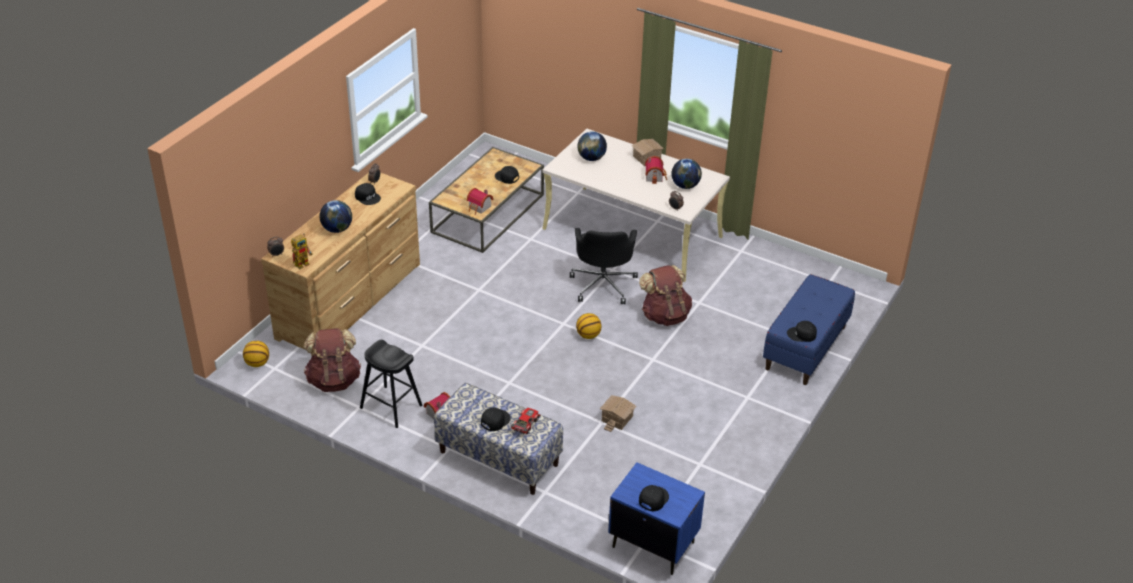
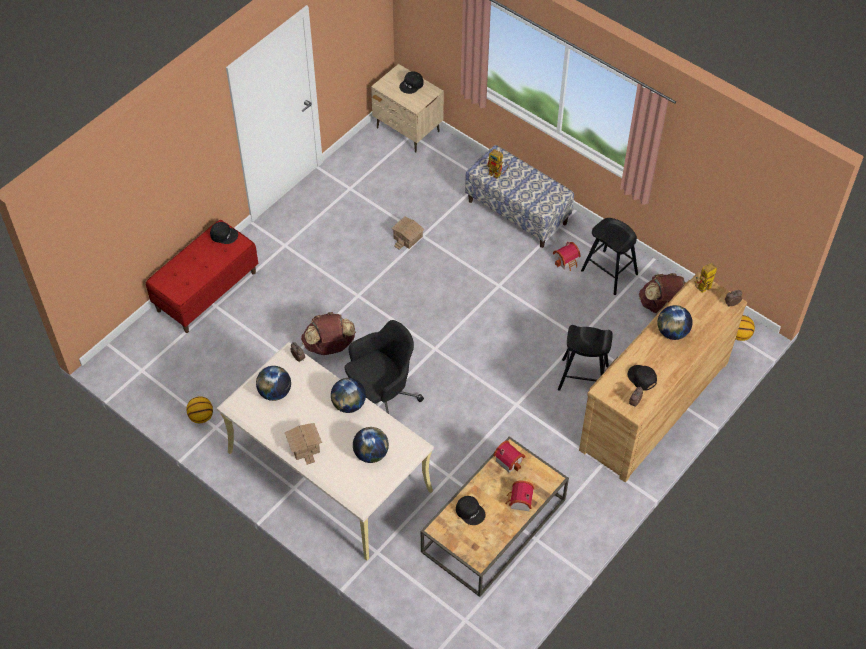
camera: 170 degrees left, 15 degrees up
black cap [481,407,510,431] -> none
toy car [511,408,541,435] -> toy robot [486,149,509,179]
black office chair [570,228,638,304] -> black office chair turned 45 degrees clockwise [345,320,424,414]
basketball [576,313,601,339] -> basketball moved to [186,396,213,423]
blue nightstand [608,462,705,575] -> beige nightstand [371,64,444,152]
toy house [645,156,667,184] -> toy house moved to [505,481,534,511]
blue bench [763,274,855,385] -> red bench [146,220,258,333]
none -> globe [331,378,366,413]
none -> black stool [558,325,613,391]

